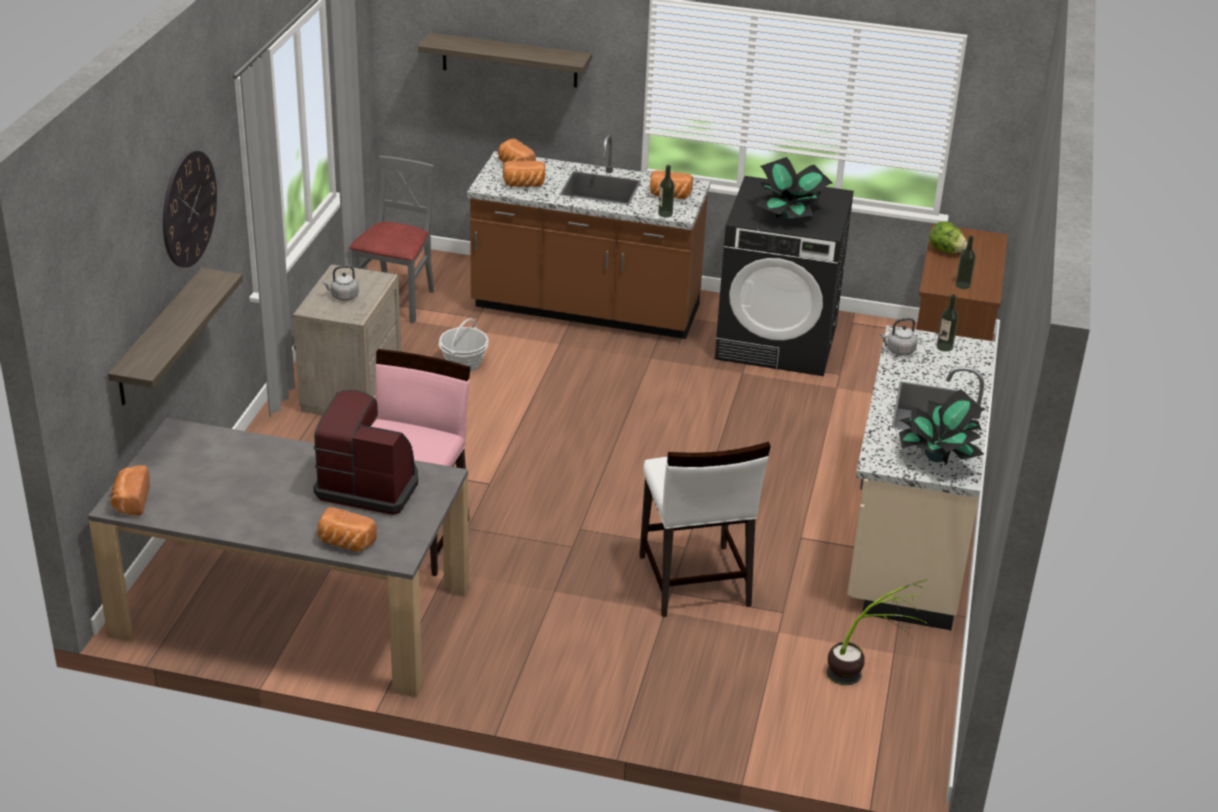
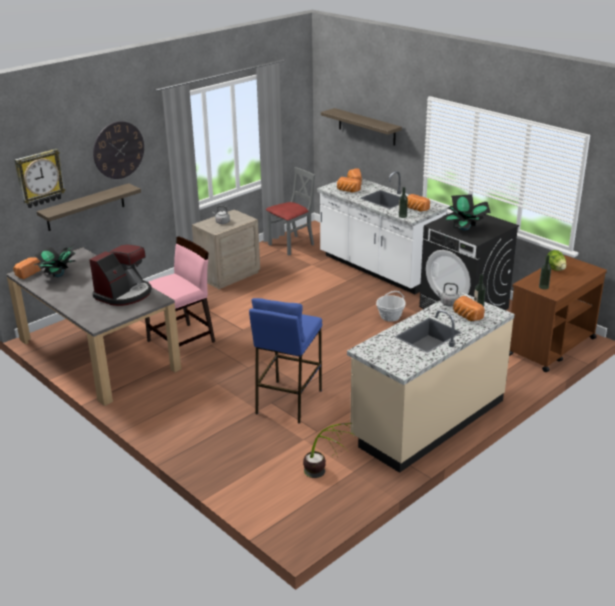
camera: 35 degrees right, 5 degrees down
coffee machine [313,390,418,515] -> coffee machine turned 75 degrees clockwise [89,244,152,306]
bread [318,507,377,552] -> bread moved to [453,296,485,321]
basket [439,318,489,372] -> basket moved to [376,291,406,322]
brown counter [467,134,710,339] -> white counter [317,171,447,294]
white chair [639,442,771,617] -> blue stool [249,298,322,424]
potted plant [898,389,984,464] -> potted plant moved to [34,244,76,277]
none -> wall clock [15,149,66,208]

